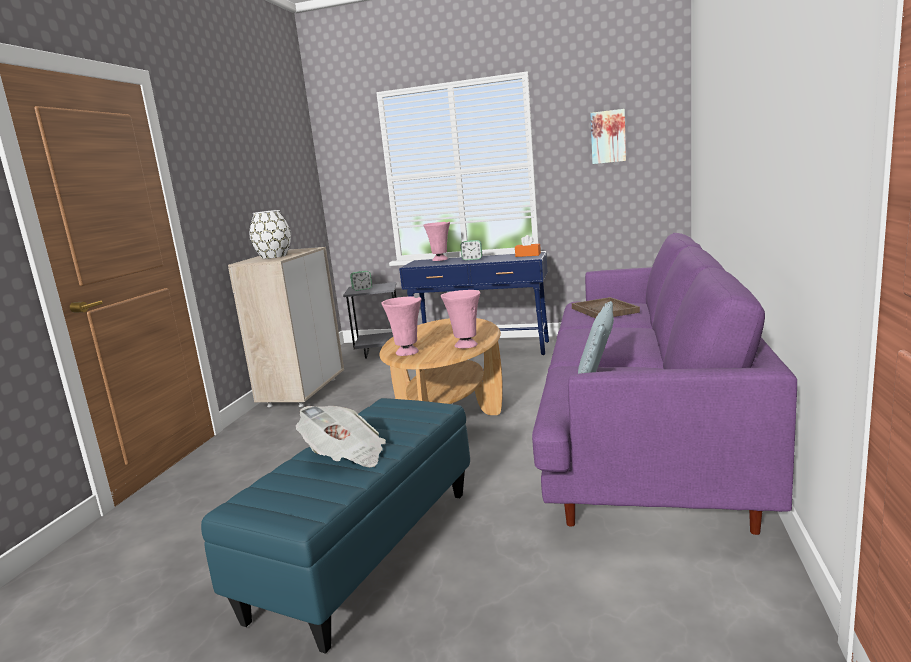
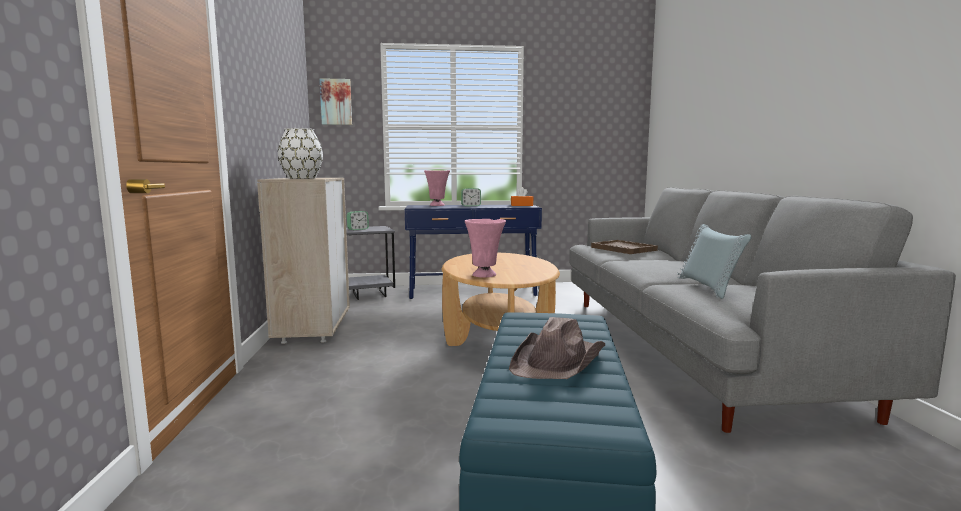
camera: 20 degrees left, 5 degrees down
newspaper [296,406,386,467] -> brown hat [509,317,605,379]
pink vase [440,290,480,348] -> none
purple sofa [532,233,797,535] -> grey sofa [569,187,956,433]
picture [590,109,626,164] -> picture moved to [320,78,352,125]

